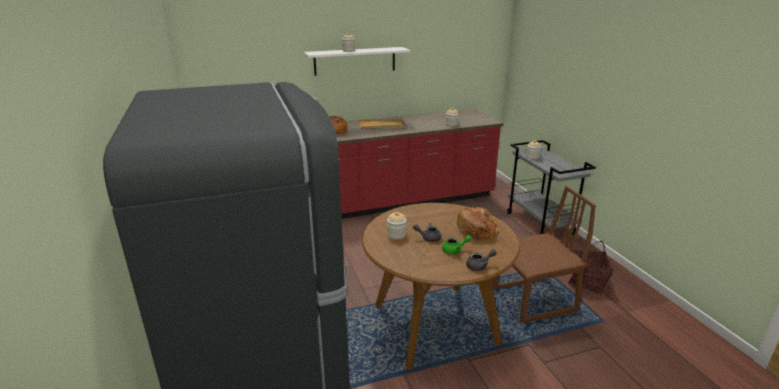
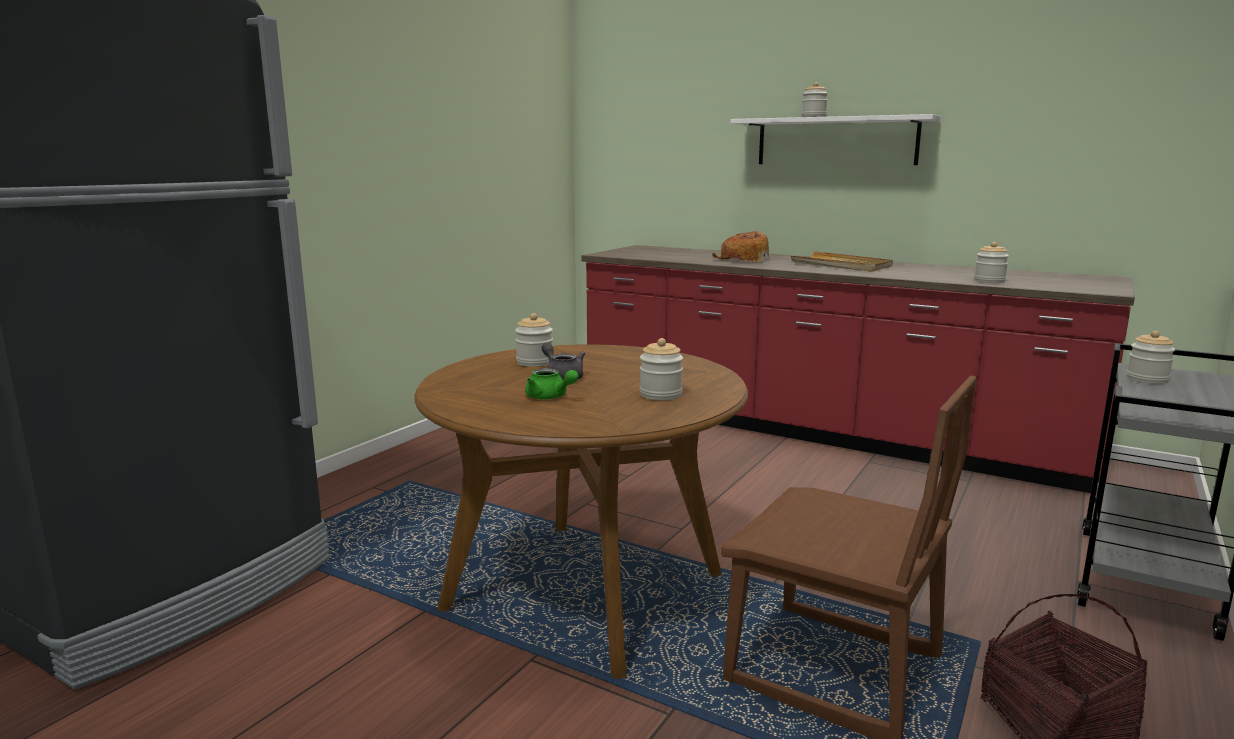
camera: 50 degrees right, 10 degrees down
bread [457,207,499,239] -> jar [640,338,683,400]
grey teapot [466,249,497,271] -> none

